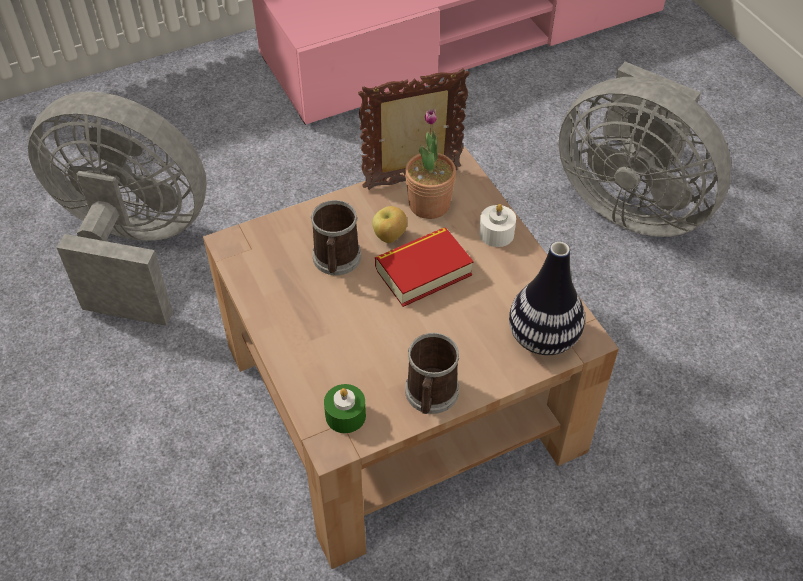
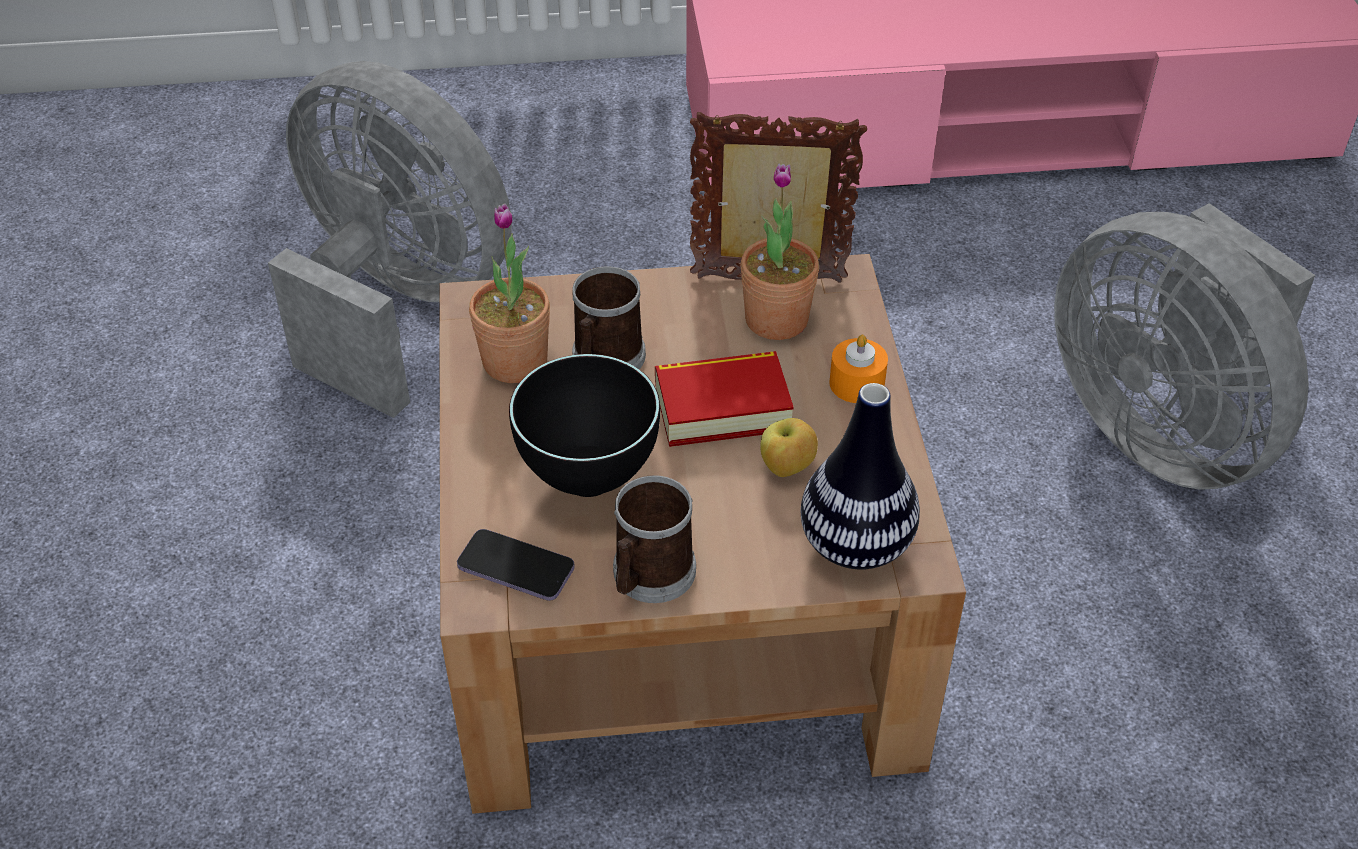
camera: 20 degrees right, 5 degrees down
green candle [324,384,366,433] -> phone [457,529,575,601]
apple [372,206,407,243] -> apple moved to [760,418,818,477]
white candle [479,204,516,247] -> orange candle [829,335,888,403]
none -> potted plant [469,203,550,383]
none -> black bowl [509,354,660,497]

